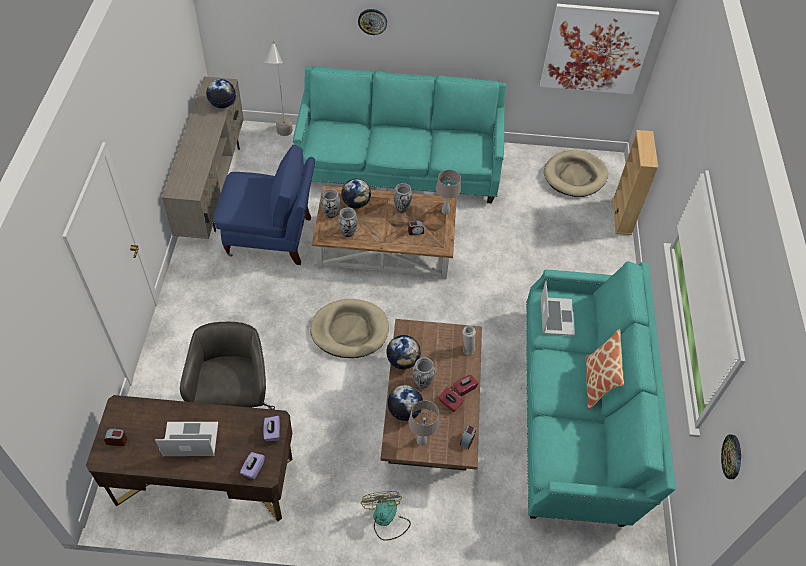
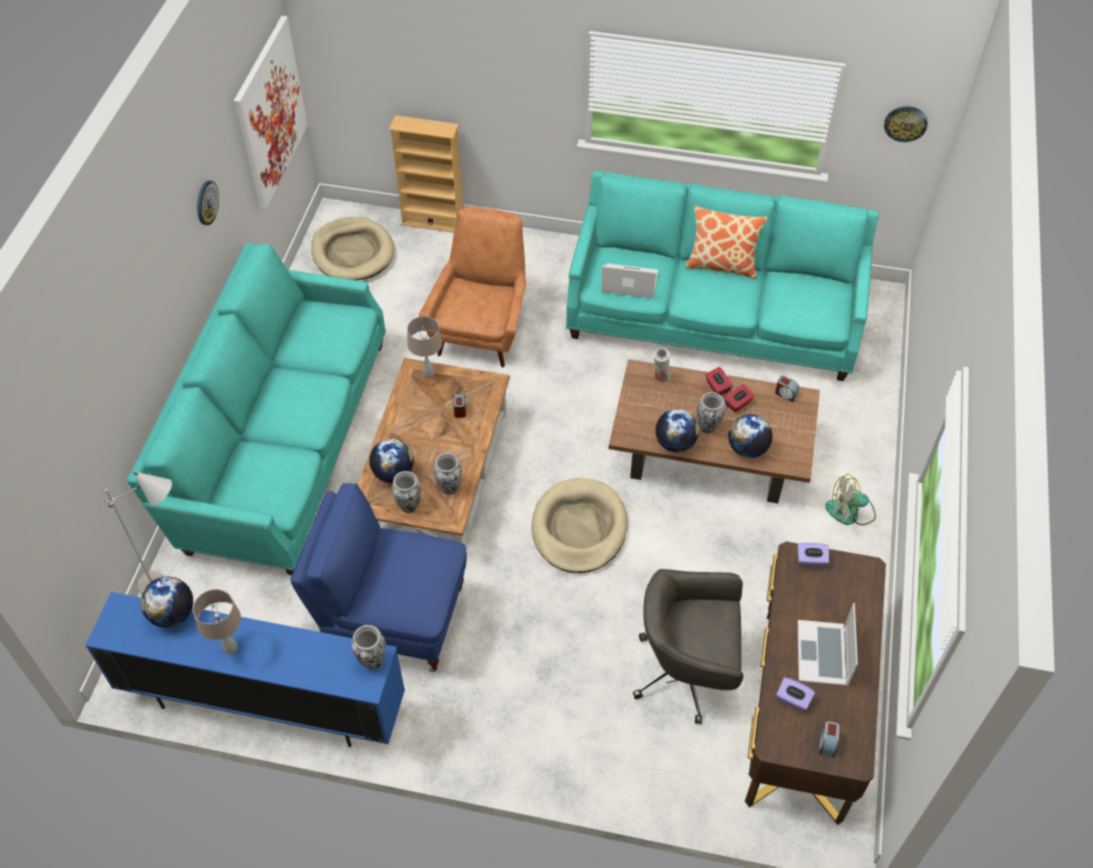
camera: 80 degrees left, 0 degrees up
beige tv stand [162,77,244,239] -> blue tv stand [85,592,405,747]
blue armchair [214,145,315,265] -> blue armchair turned 90 degrees counterclockwise [291,483,467,672]
purple tissue box [240,452,265,480] -> purple tissue box moved to [776,677,815,711]
wall clock [358,9,387,35] -> wall clock moved to [197,180,219,225]
vase [393,183,412,213] -> vase moved to [351,625,386,669]
beige table lamp [409,400,440,446] -> beige table lamp moved to [193,589,241,654]
none -> brown armchair [419,207,526,368]

